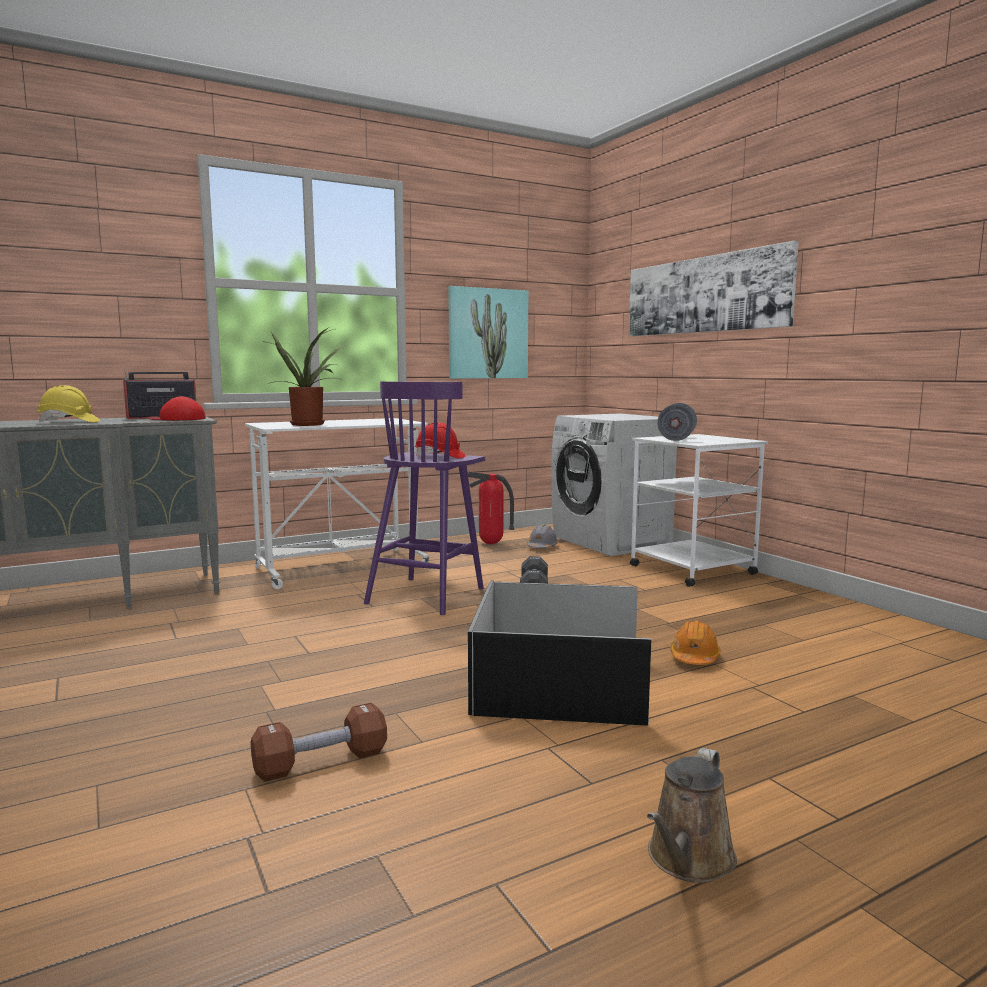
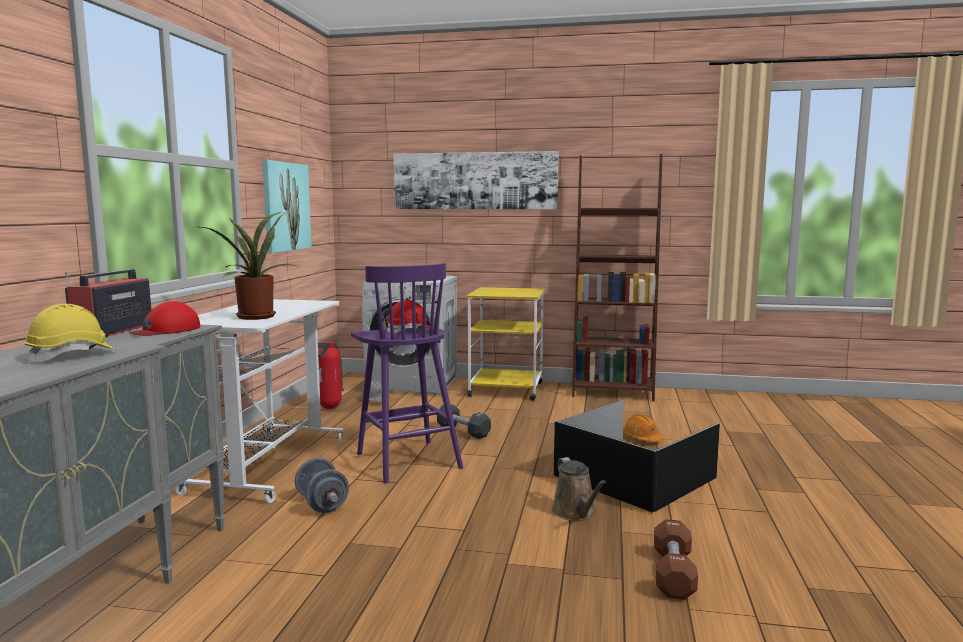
camera: 50 degrees left, 0 degrees up
white cart [630,434,768,587] -> yellow cart [466,287,545,401]
brown watering can [647,748,737,883] -> brown watering can moved to [552,457,606,521]
grey dumbbell [657,403,697,441] -> grey dumbbell moved to [295,457,349,513]
none -> brown bookcase [572,154,663,401]

